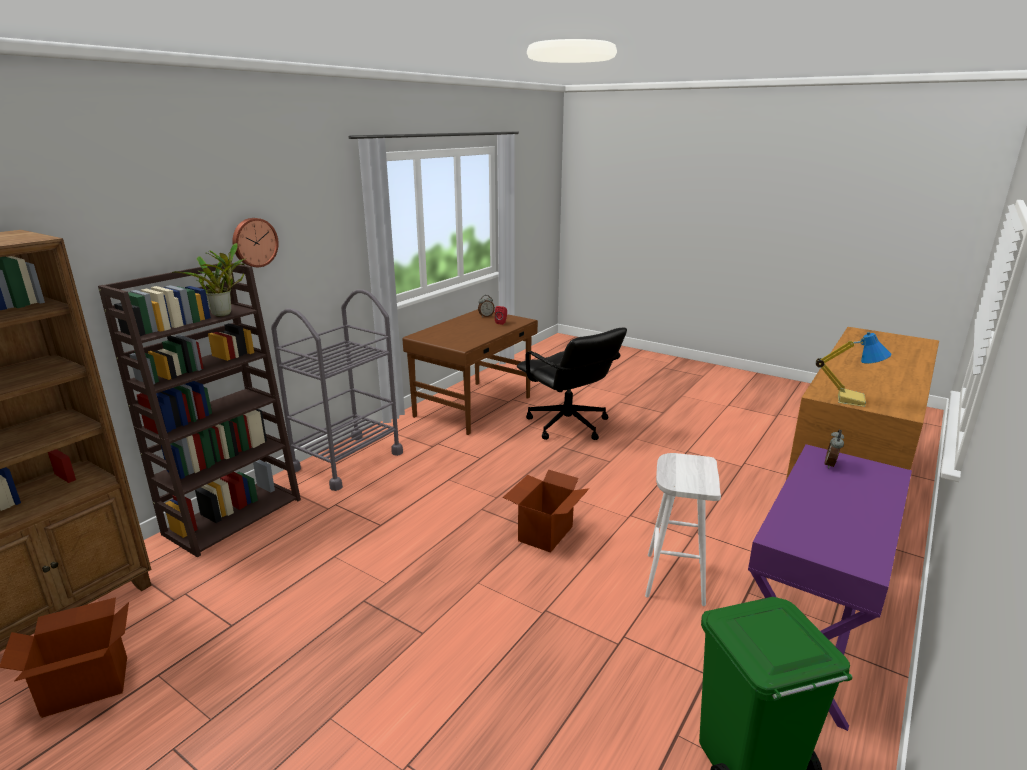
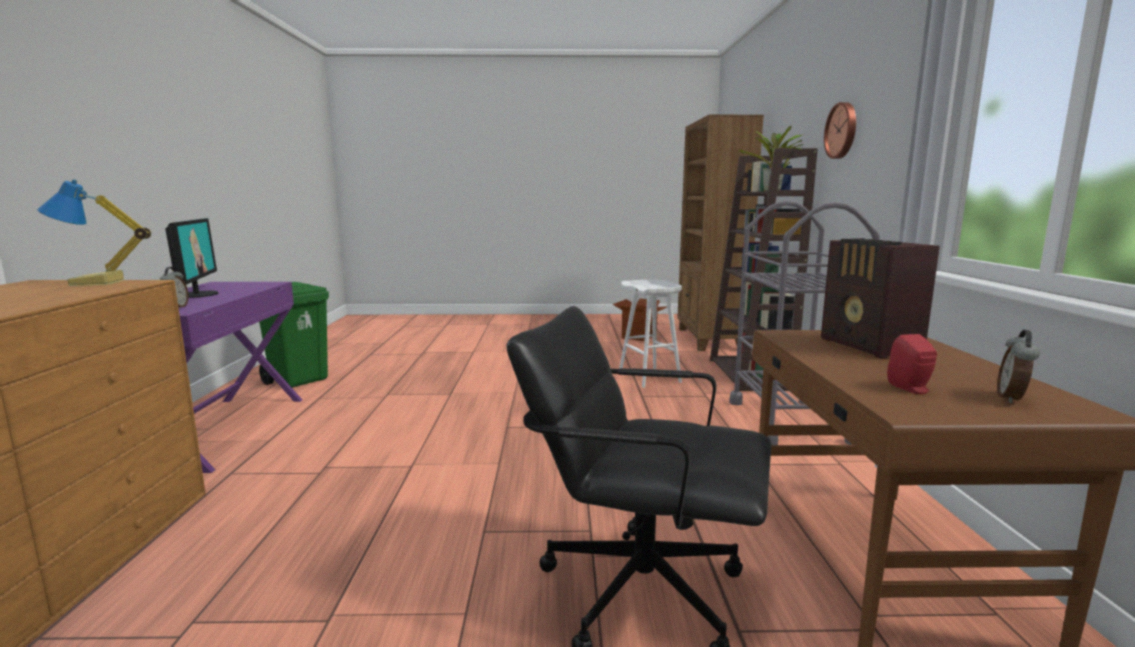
camera: 145 degrees right, 10 degrees down
cardboard box [503,469,589,553] -> none
white stool [645,453,721,606] -> white stool moved to [619,279,682,388]
none -> monitor [165,218,218,298]
none -> radio [821,238,940,358]

